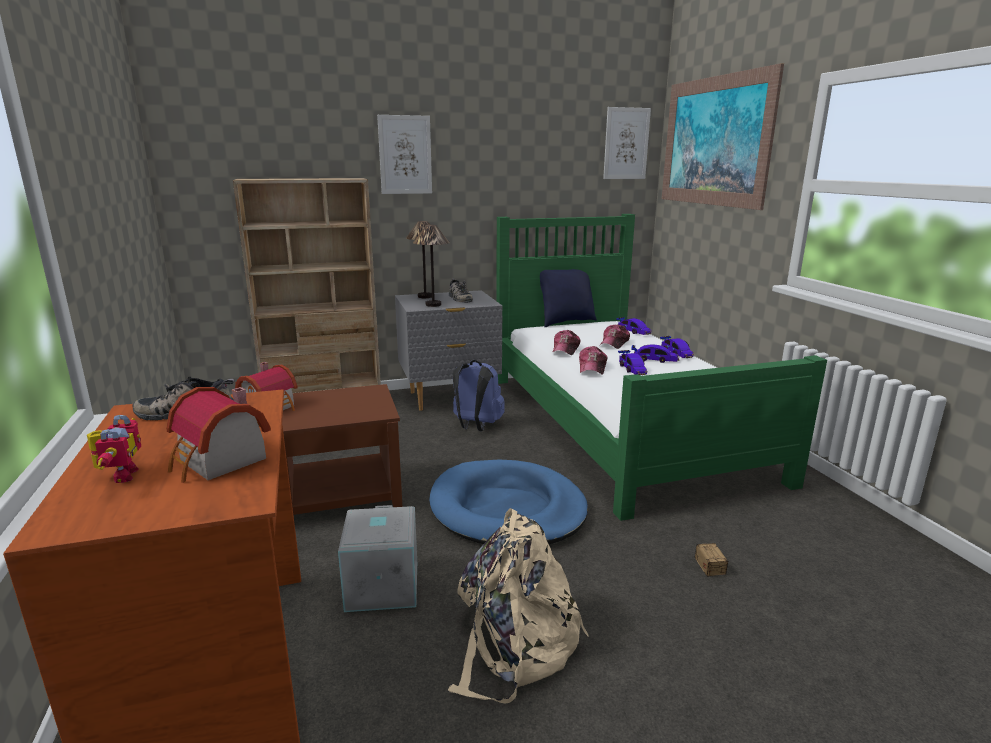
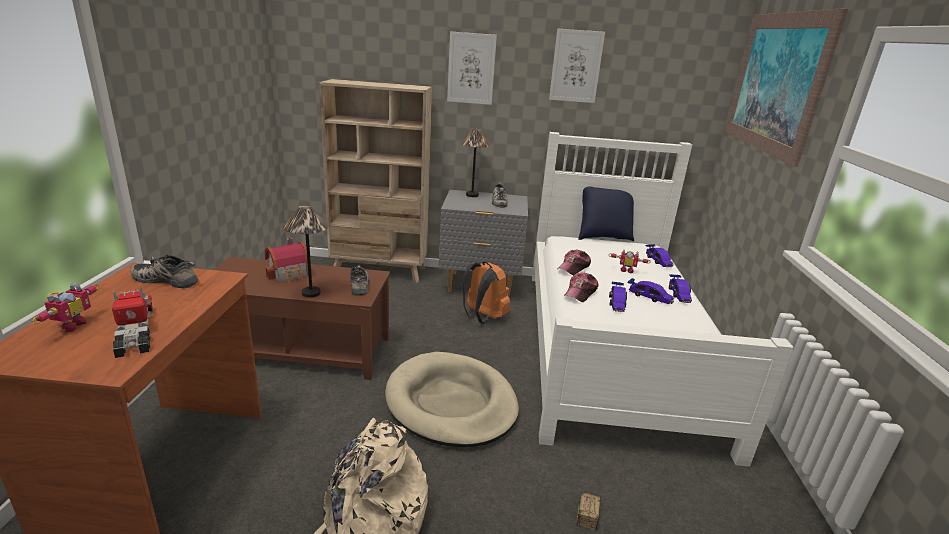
camera: 20 degrees right, 5 degrees up
toy house [166,387,271,483] -> toy truck [112,288,153,358]
grey storage box [338,505,417,612] -> none
table lamp [413,225,450,307] -> table lamp moved to [283,205,329,298]
blue dog bed [429,460,588,544] -> beige dog bed [385,352,519,447]
blue backpack [453,360,505,431] -> orange backpack [463,262,510,324]
green bed [496,214,827,521] -> white bed [532,132,794,467]
cap [599,324,630,349] -> toy robot [608,249,651,273]
picture [603,107,651,179] -> picture moved to [549,28,605,103]
none -> shoe [350,265,370,296]

